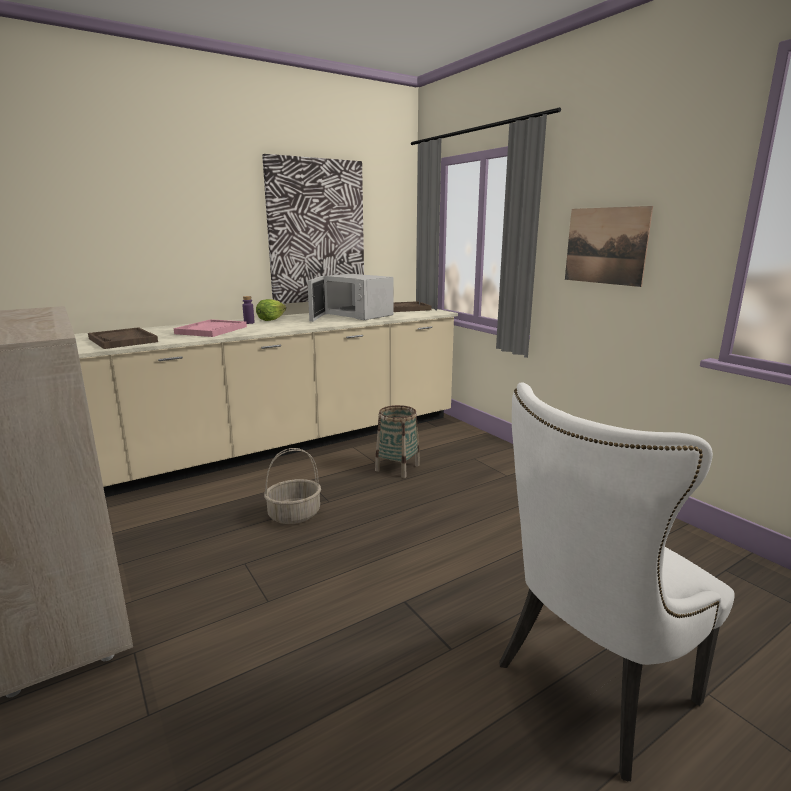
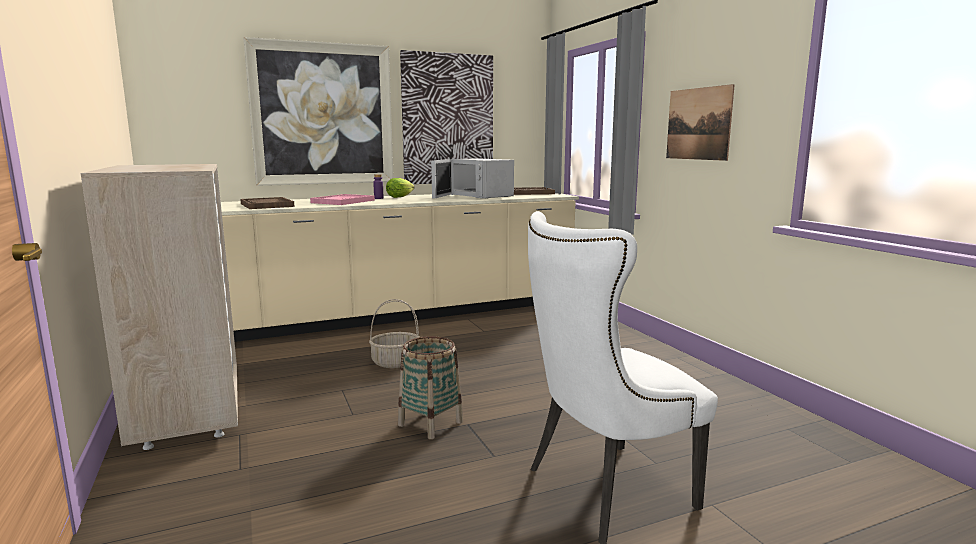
camera: 10 degrees right, 5 degrees down
basket [375,405,420,478] -> basket moved to [398,336,463,439]
none -> picture [243,37,394,186]

